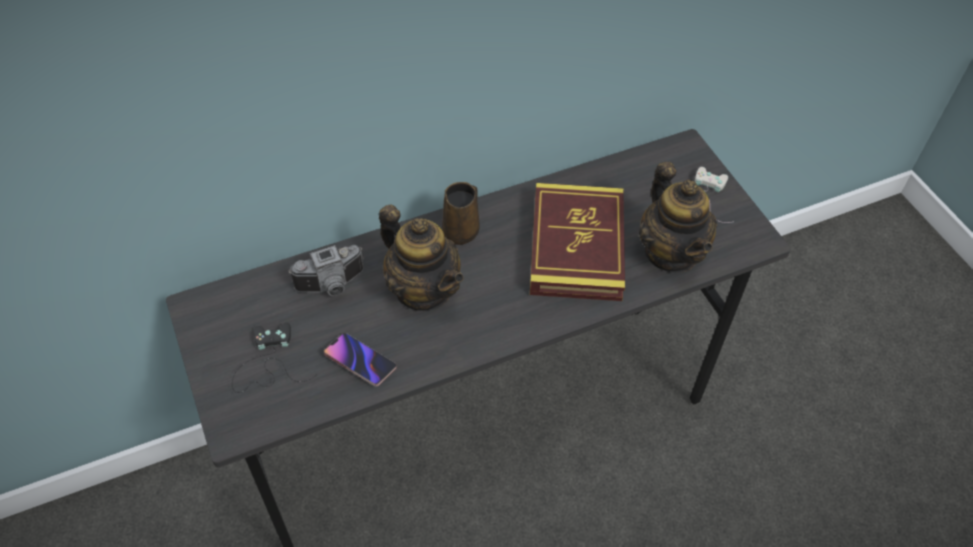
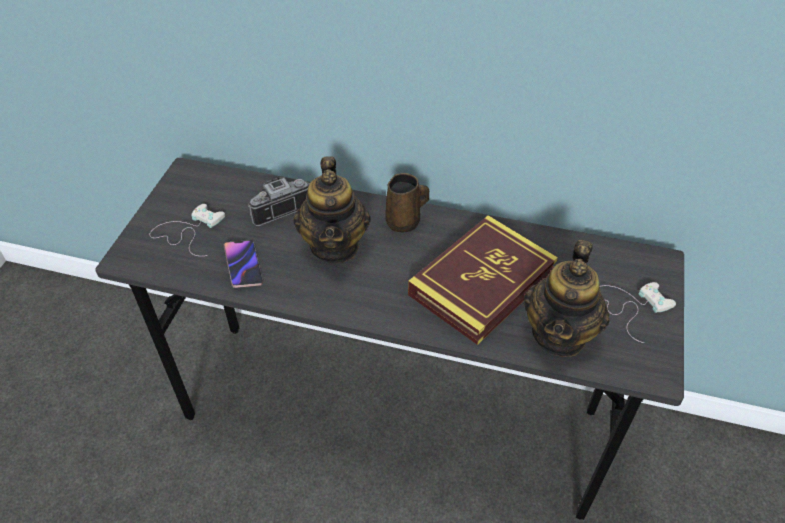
camera: 40 degrees right, 5 degrees down
black game controller [232,323,317,393] -> white game controller [150,204,225,256]
camera [289,245,364,296] -> camera turned 135 degrees clockwise [248,177,310,226]

